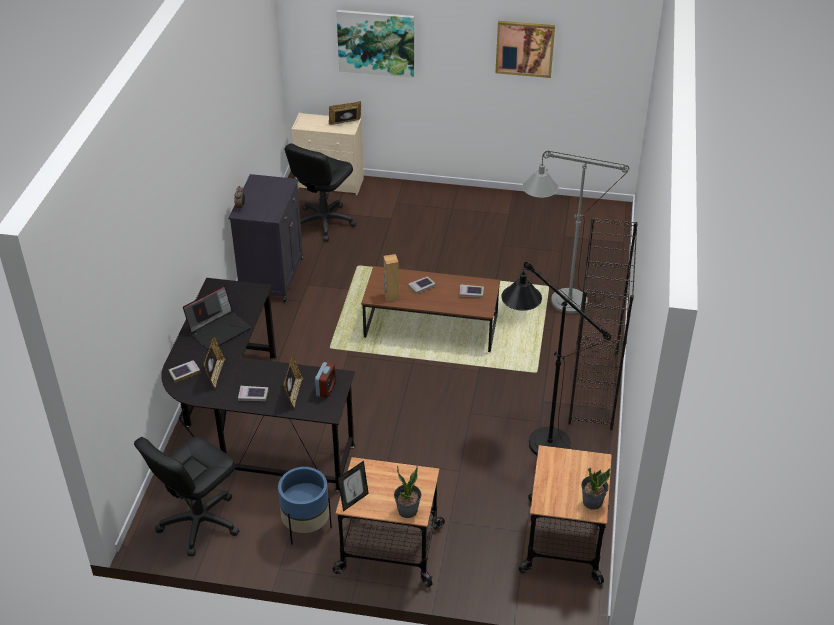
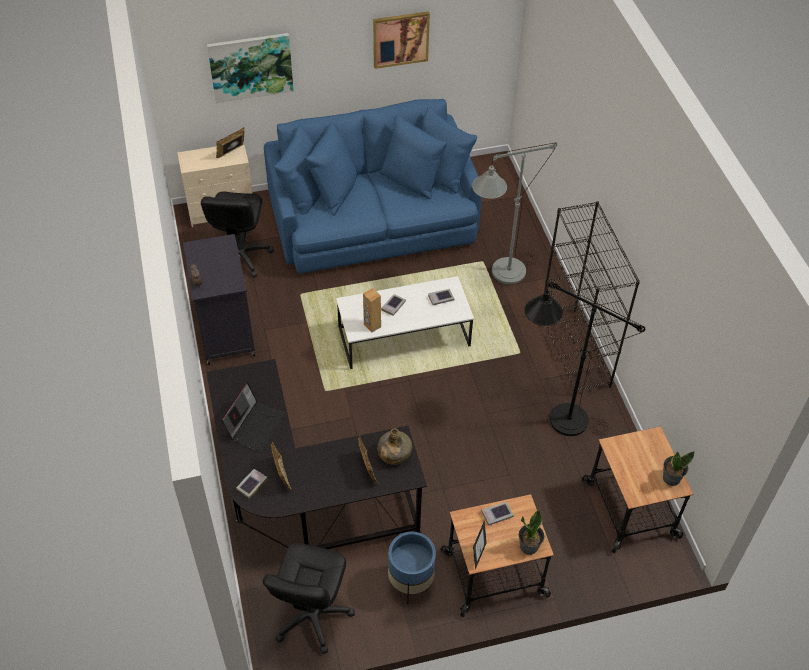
camera: 25 degrees left, 10 degrees up
book [238,386,268,401] -> book moved to [482,502,514,525]
alarm clock [315,362,336,398] -> green bottle [377,428,412,465]
brown coffee table [361,266,500,352] -> white coffee table [336,276,474,369]
none -> blue sofa [264,99,482,274]

